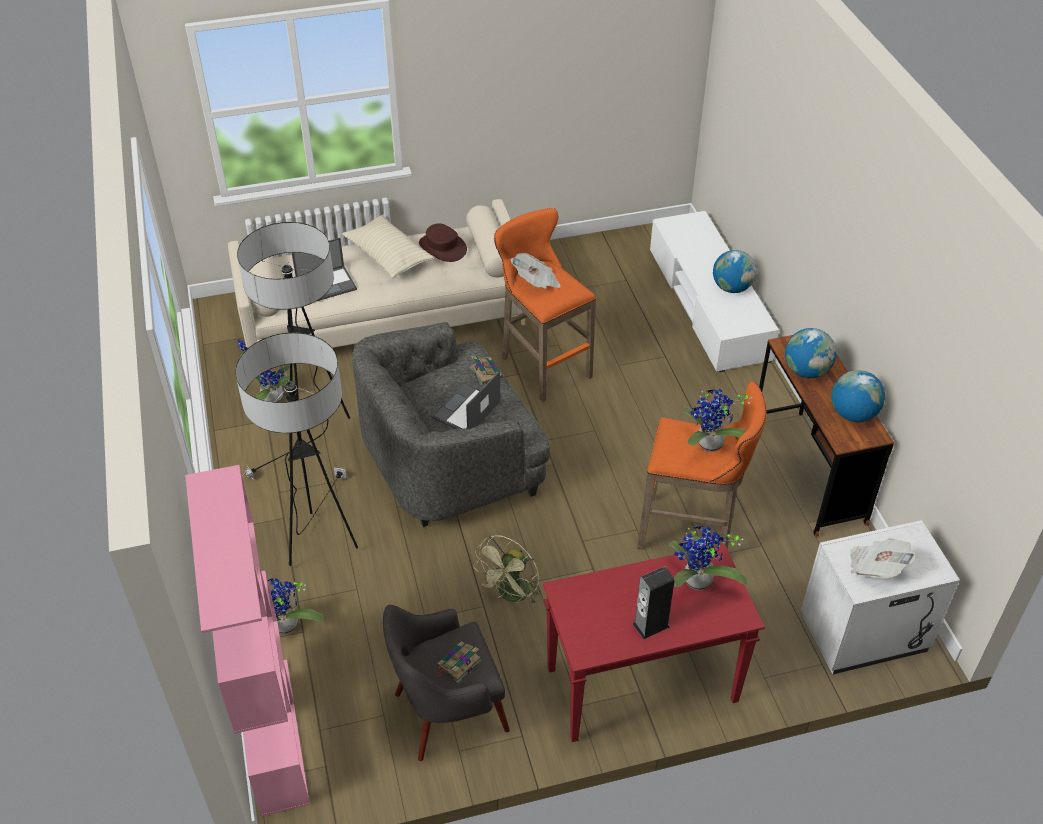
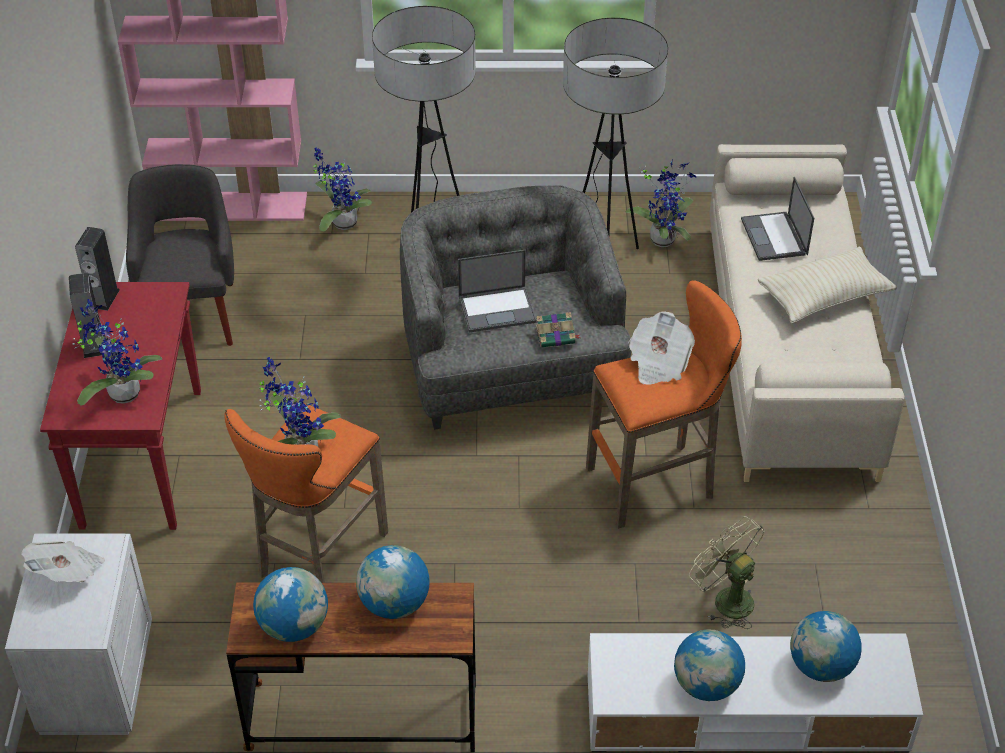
camera: 105 degrees right, 0 degrees up
brown hat [419,223,467,262] -> none
laptop [431,371,501,429] -> laptop turned 120 degrees clockwise [458,250,536,333]
book [436,642,482,683] -> none
green fan [473,535,541,603] -> green fan moved to [689,516,765,629]
none -> speaker [75,227,120,311]
none -> globe [790,611,862,682]

